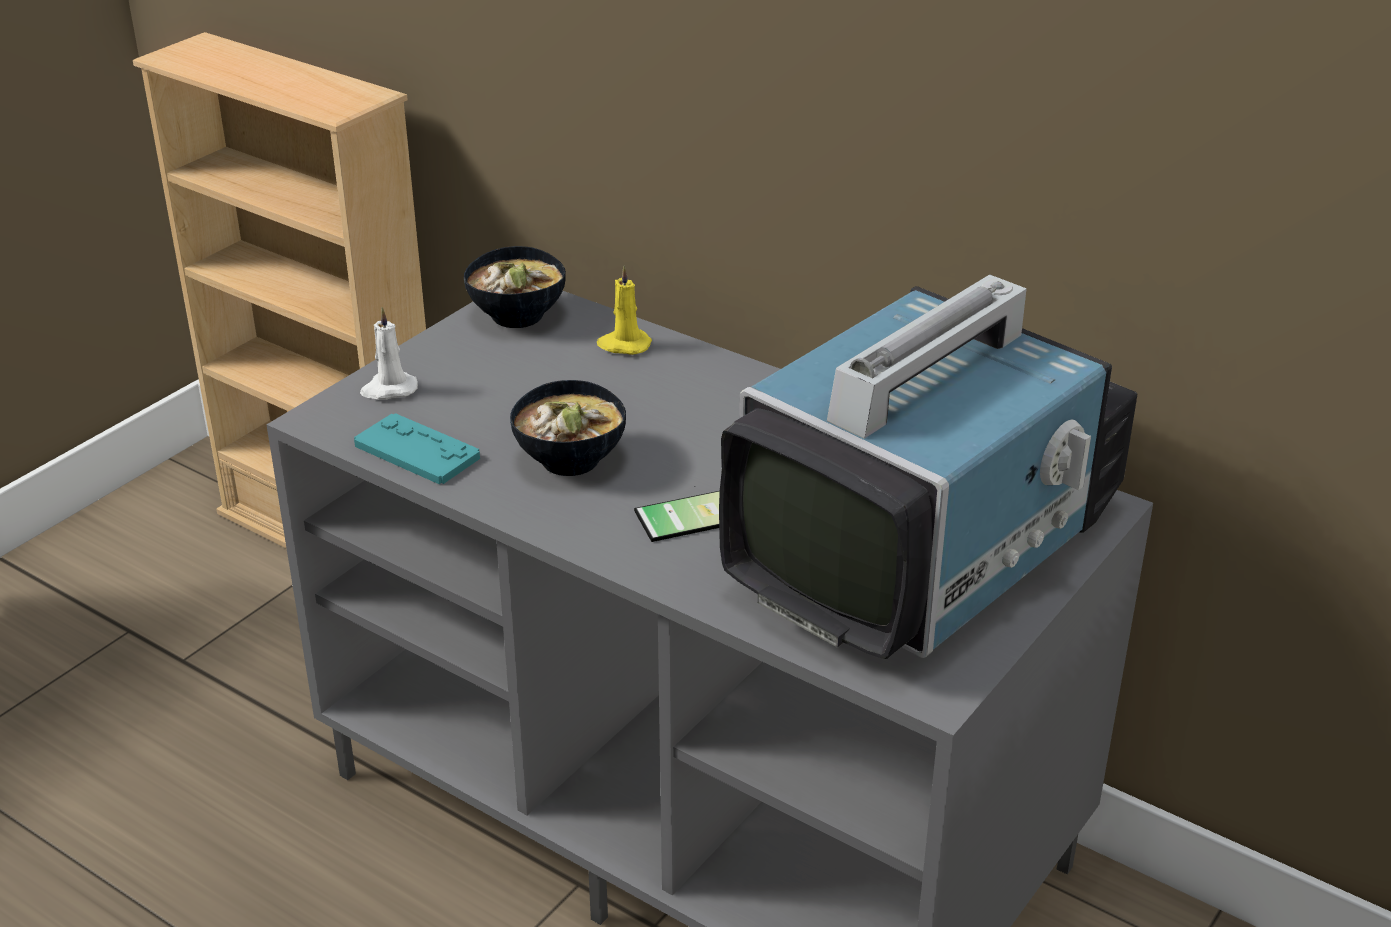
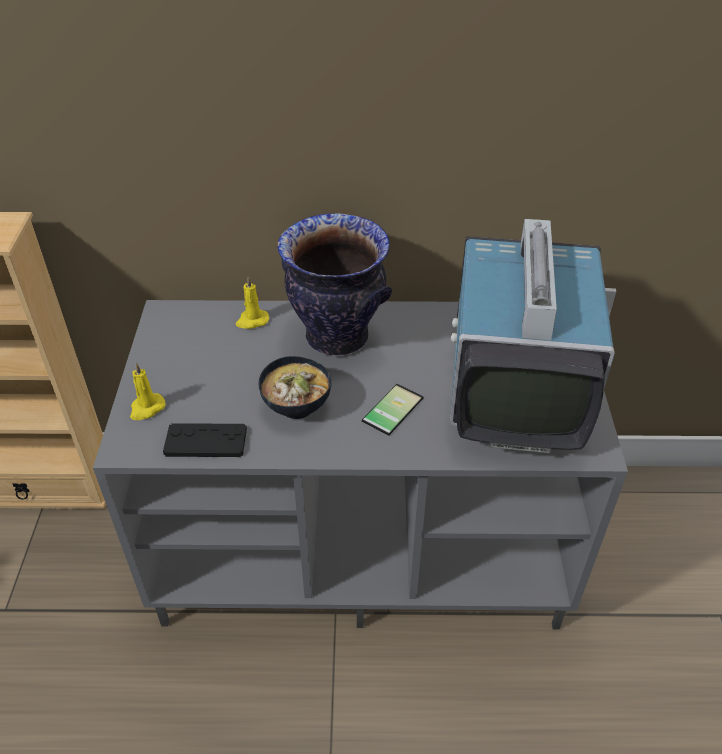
camera: 35 degrees left, 10 degrees up
turquoise game controller [354,413,480,484] -> black game controller [163,423,247,457]
white candle [360,307,418,400] -> yellow candle [130,363,166,420]
bowl [464,246,566,328] -> none
none -> vase [277,213,392,355]

